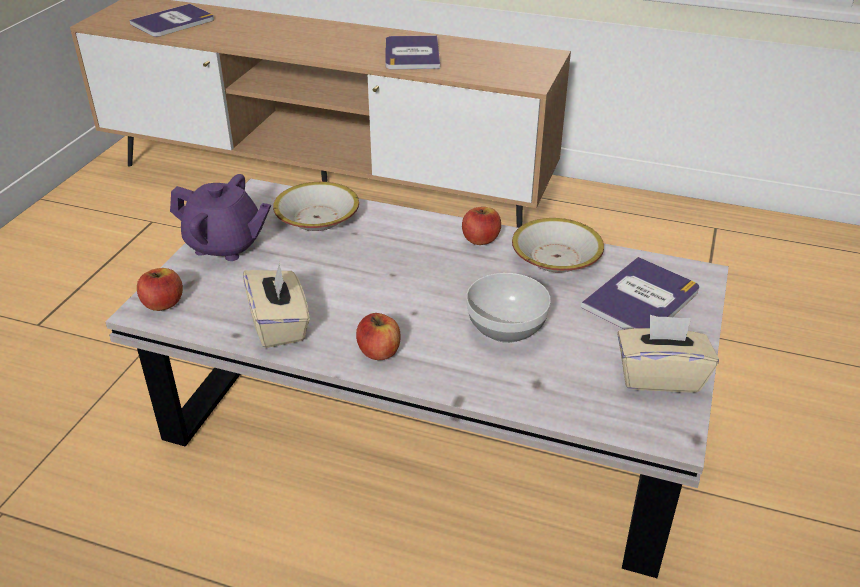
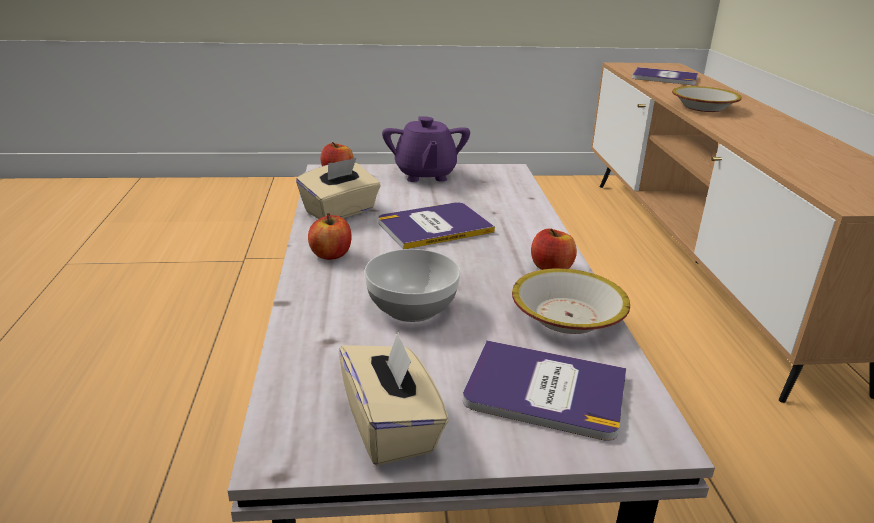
camera: 65 degrees right, 10 degrees down
bowl [273,182,359,231] -> bowl moved to [672,86,742,112]
book [385,35,440,69] -> book moved to [378,202,495,249]

